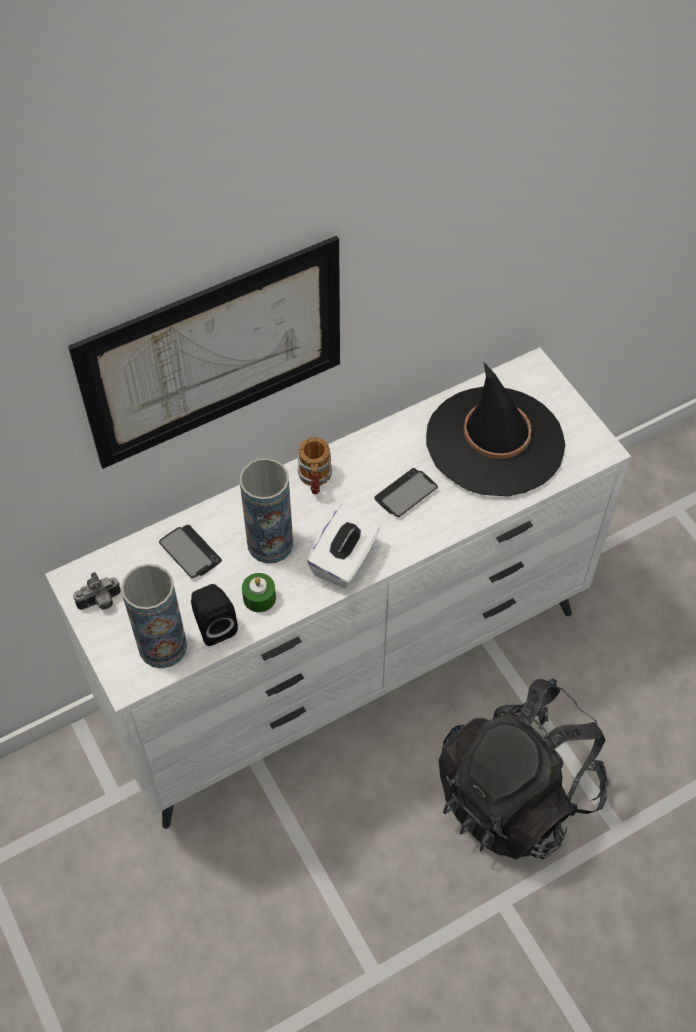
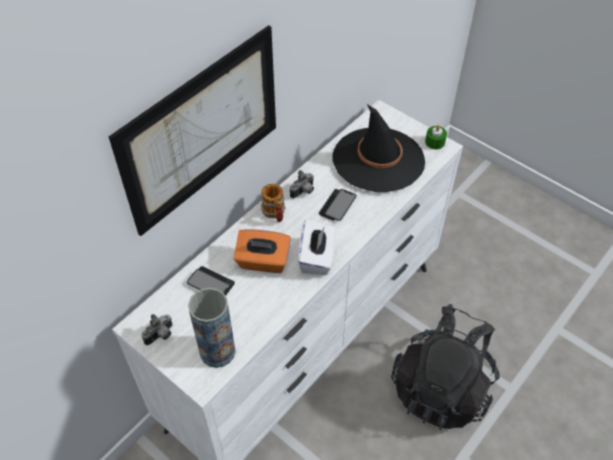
camera: 20 degrees left, 5 degrees down
black speaker [191,584,238,646] -> none
vase [240,458,293,563] -> orange tissue box [234,229,291,273]
green candle [242,573,276,612] -> green candle moved to [425,125,447,149]
none -> camera [290,170,314,198]

